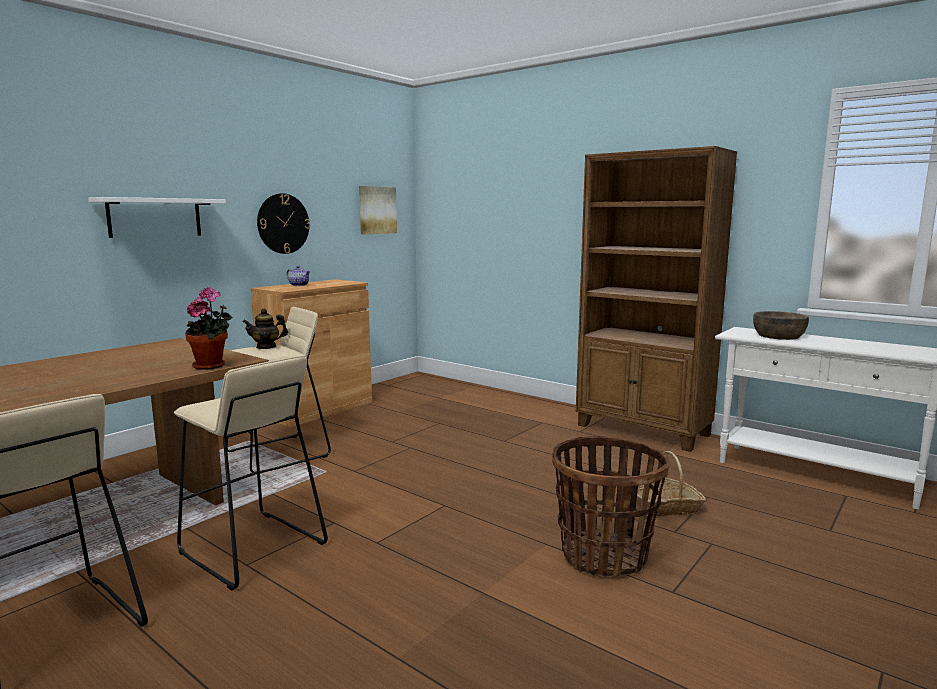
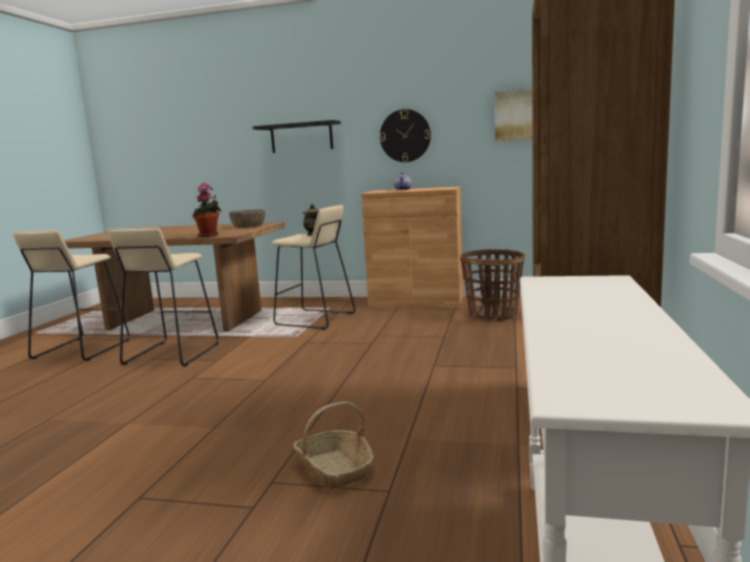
camera: 65 degrees right, 0 degrees up
white shelf [88,197,226,238] -> black shelf [253,120,341,153]
basket [552,436,670,577] -> basket moved to [460,249,525,321]
brown bowl [753,311,809,340] -> brown bowl moved to [229,209,265,228]

